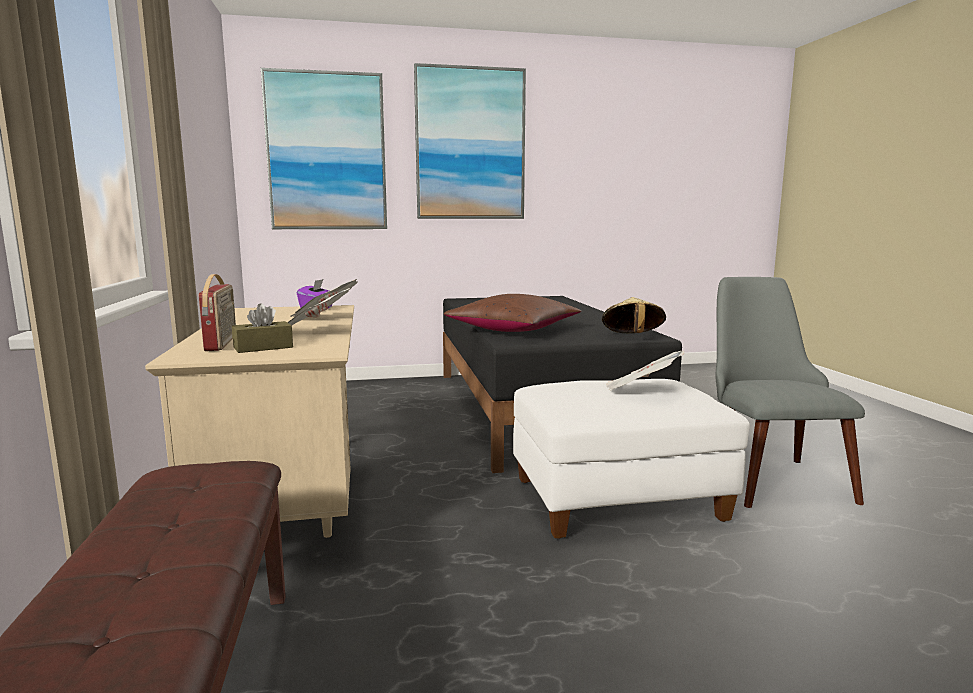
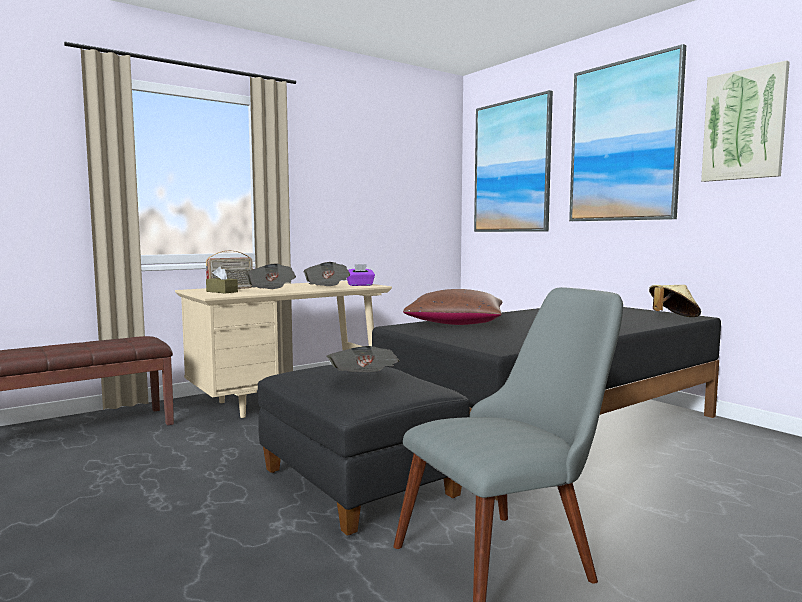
camera: 65 degrees right, 5 degrees down
white ottoman [513,379,750,539] -> black ottoman [258,365,470,536]
beige hat [602,297,666,333] -> beige hat moved to [649,285,701,317]
none -> picture [701,60,790,182]

